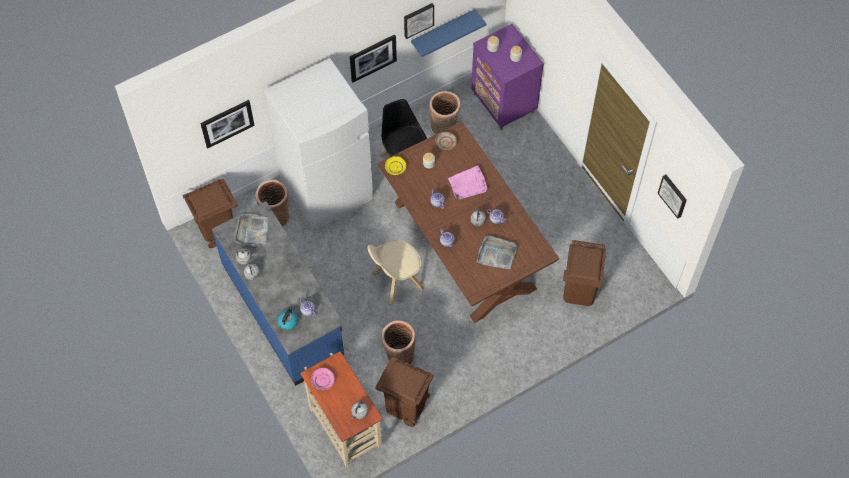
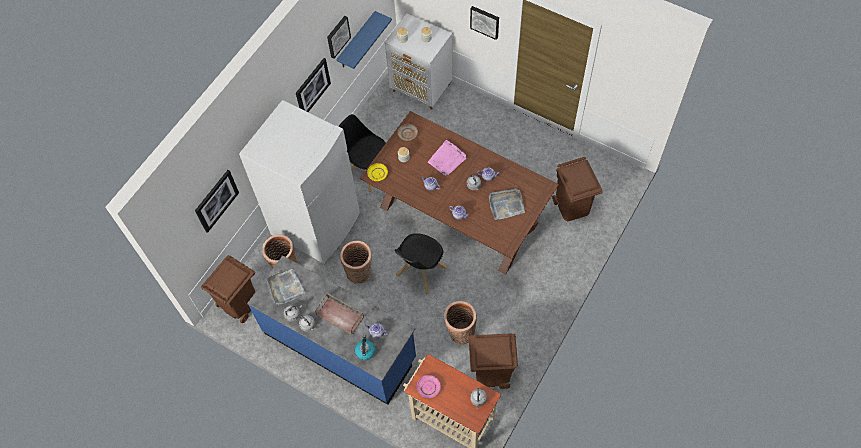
camera: 25 degrees left, 0 degrees up
beige chair [368,239,424,305] -> black chair [395,233,447,294]
basket [429,91,461,134] -> basket moved to [340,241,372,284]
purple dresser [471,24,544,130] -> white dresser [384,13,453,110]
picture [658,175,687,219] -> picture moved to [470,6,499,40]
none -> brown tray [314,293,364,335]

